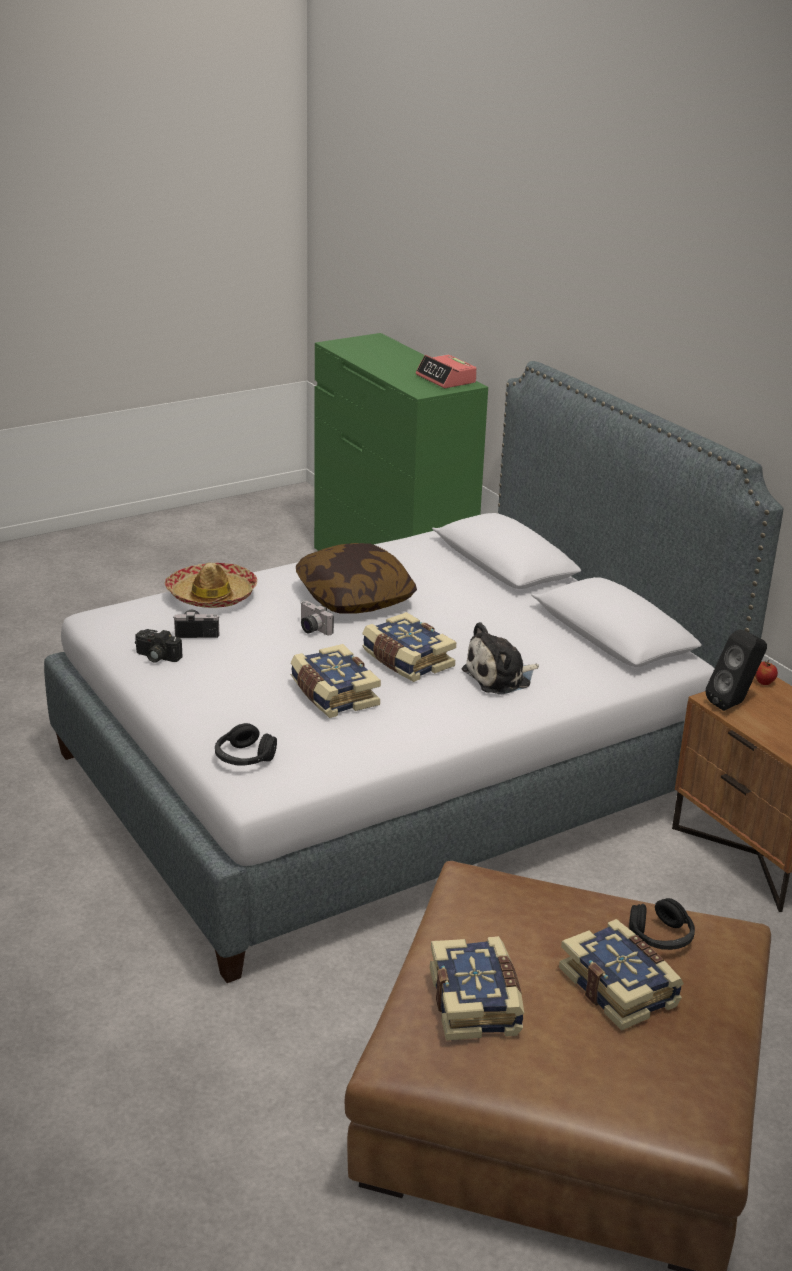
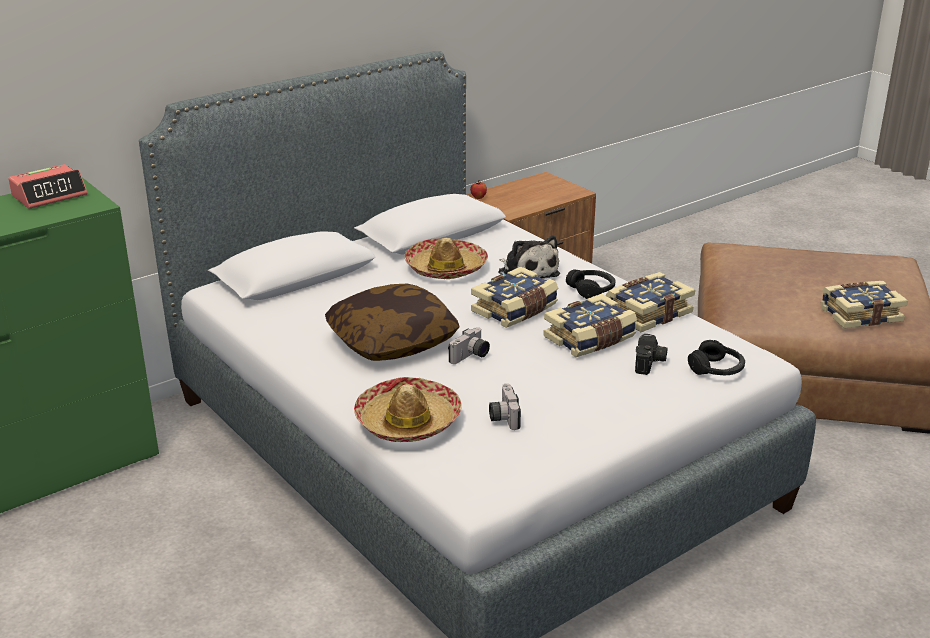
camera: 95 degrees left, 0 degrees up
camera [135,629,183,663] -> camera moved to [635,334,668,375]
book [559,919,684,1031] -> book moved to [606,272,695,332]
black headphones [629,898,695,950] -> black headphones moved to [566,269,615,299]
black speaker [705,629,767,711] -> none
none -> hat [405,238,488,279]

